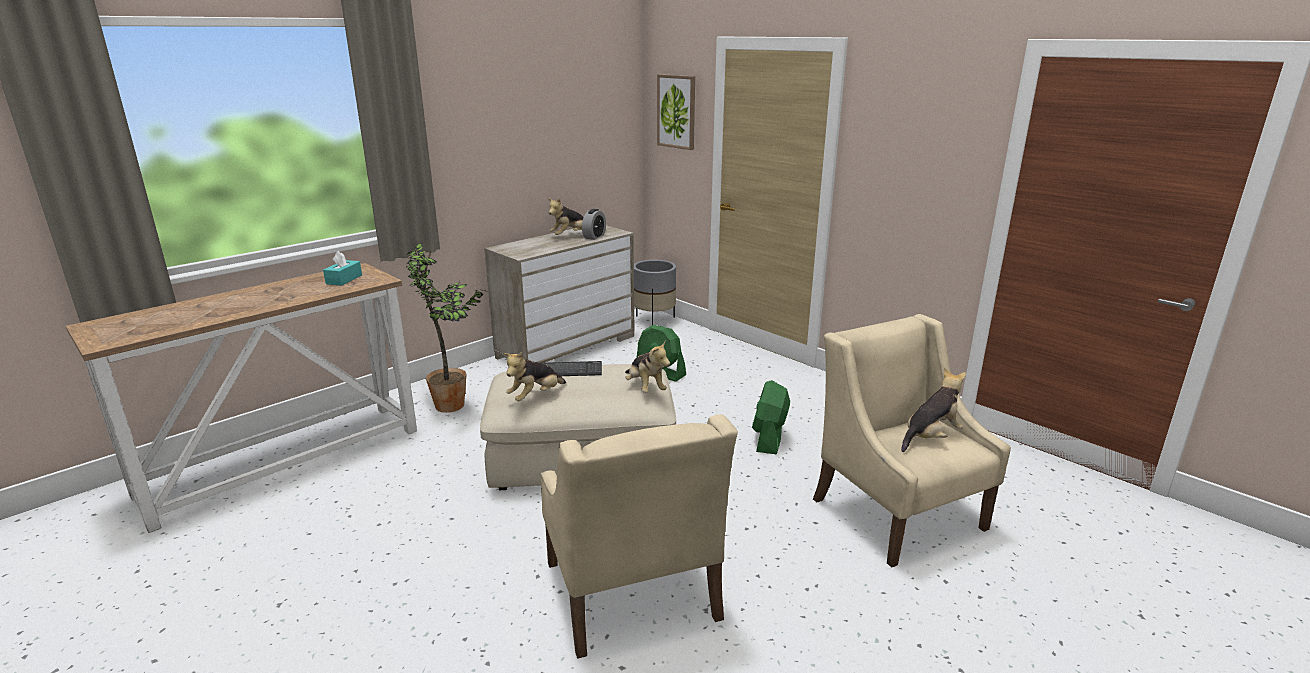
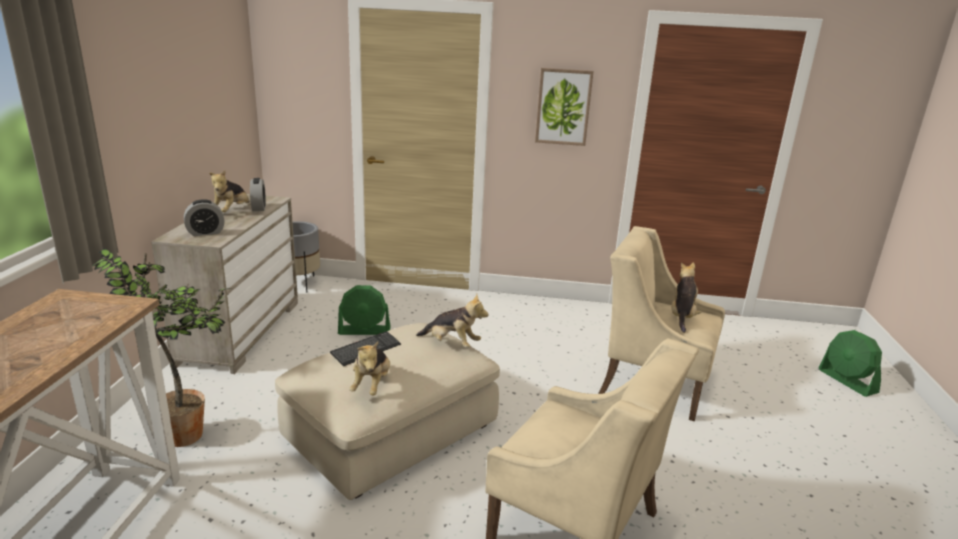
camera: 40 degrees left, 0 degrees up
turquoise tissue box [323,251,362,286] -> none
picture [657,74,695,150] -> picture moved to [535,68,594,146]
green fan [752,380,790,454] -> green fan moved to [819,330,882,397]
none -> alarm clock [184,199,224,236]

